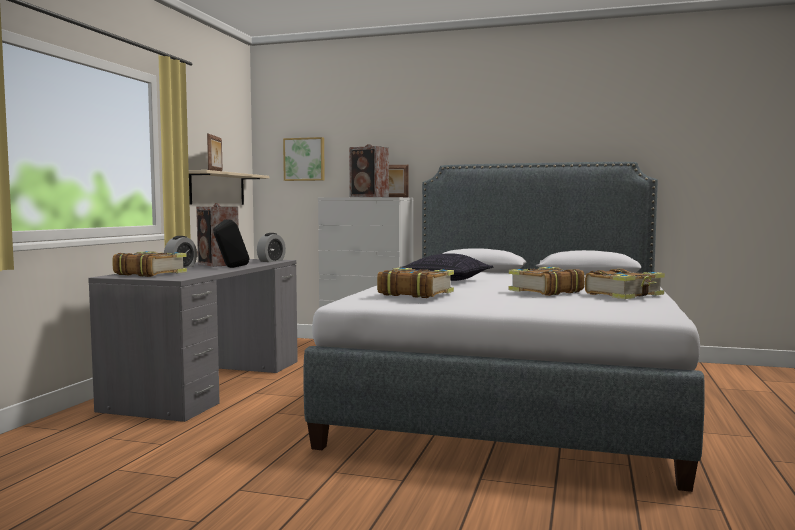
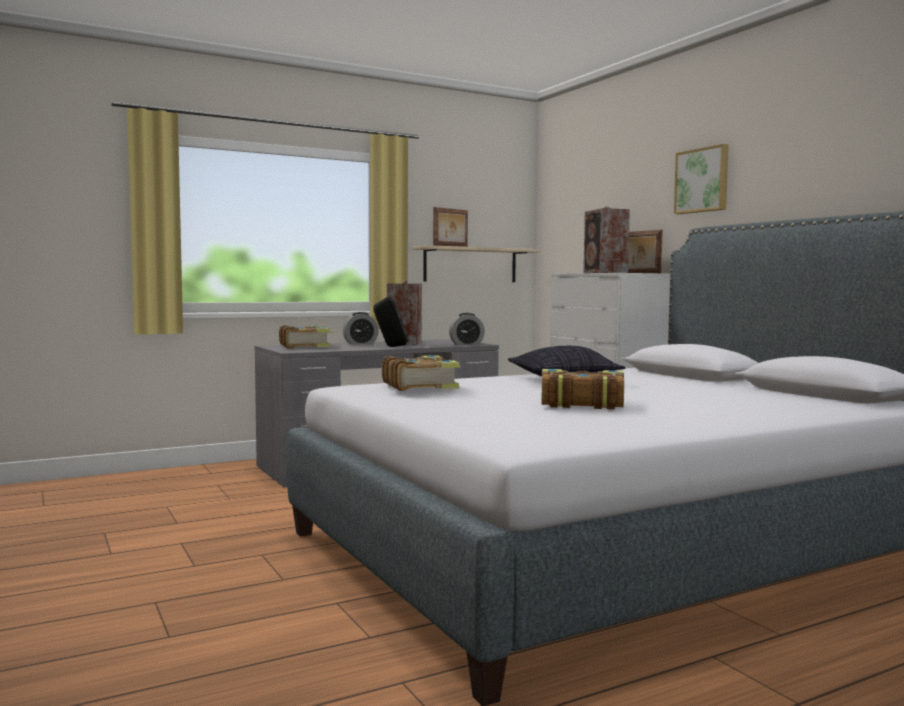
camera: 45 degrees right, 0 degrees up
picture [283,137,325,181] -> picture moved to [674,144,729,214]
book [585,269,665,299] -> none

